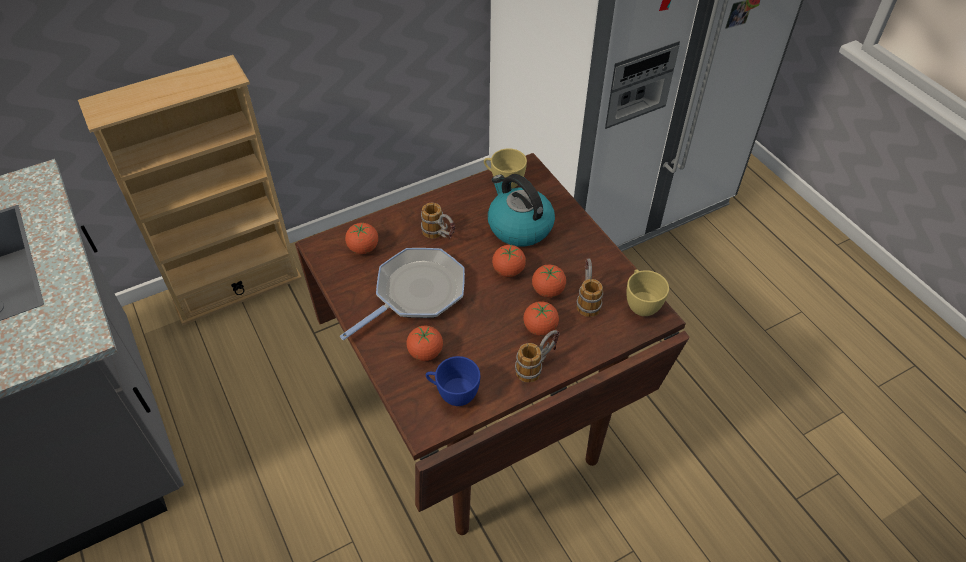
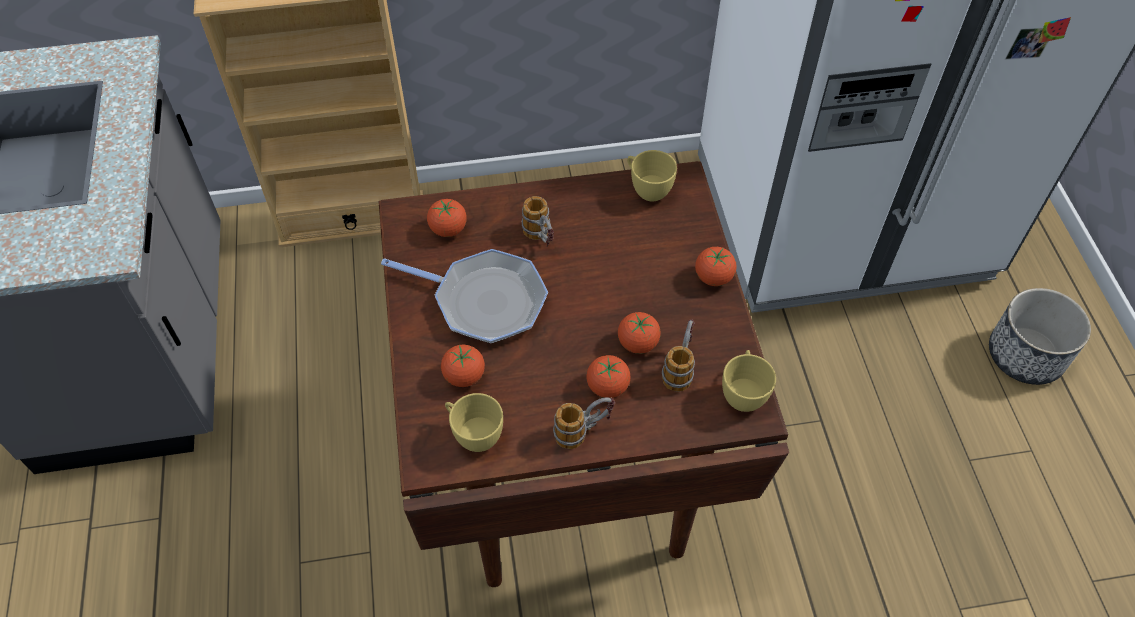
camera: 20 degrees right, 5 degrees up
frying pan [340,248,465,340] -> frying pan turned 45 degrees clockwise [381,249,548,343]
blue cup [426,356,480,406] -> yellow cup [445,393,503,452]
kettle [488,174,555,246] -> none
tomato [492,244,526,277] -> tomato moved to [695,247,736,286]
none -> planter [989,288,1091,385]

